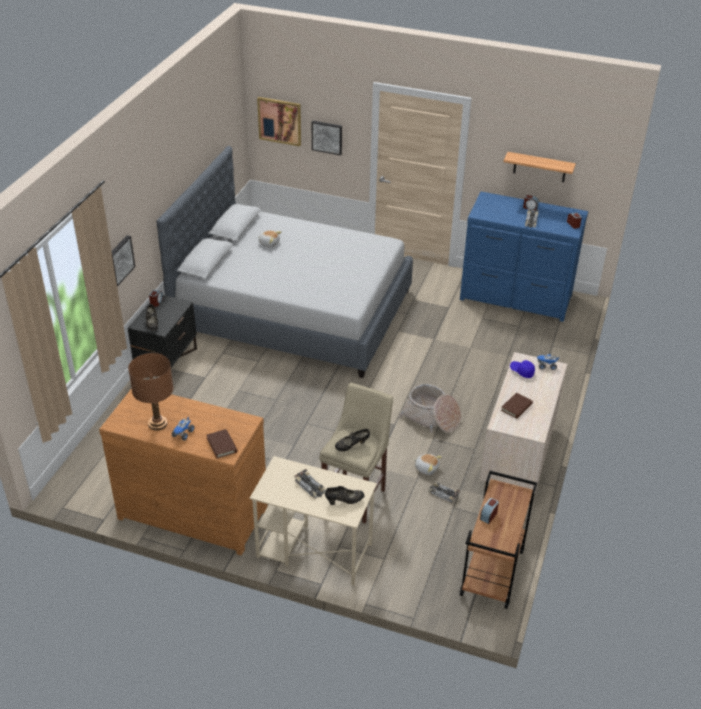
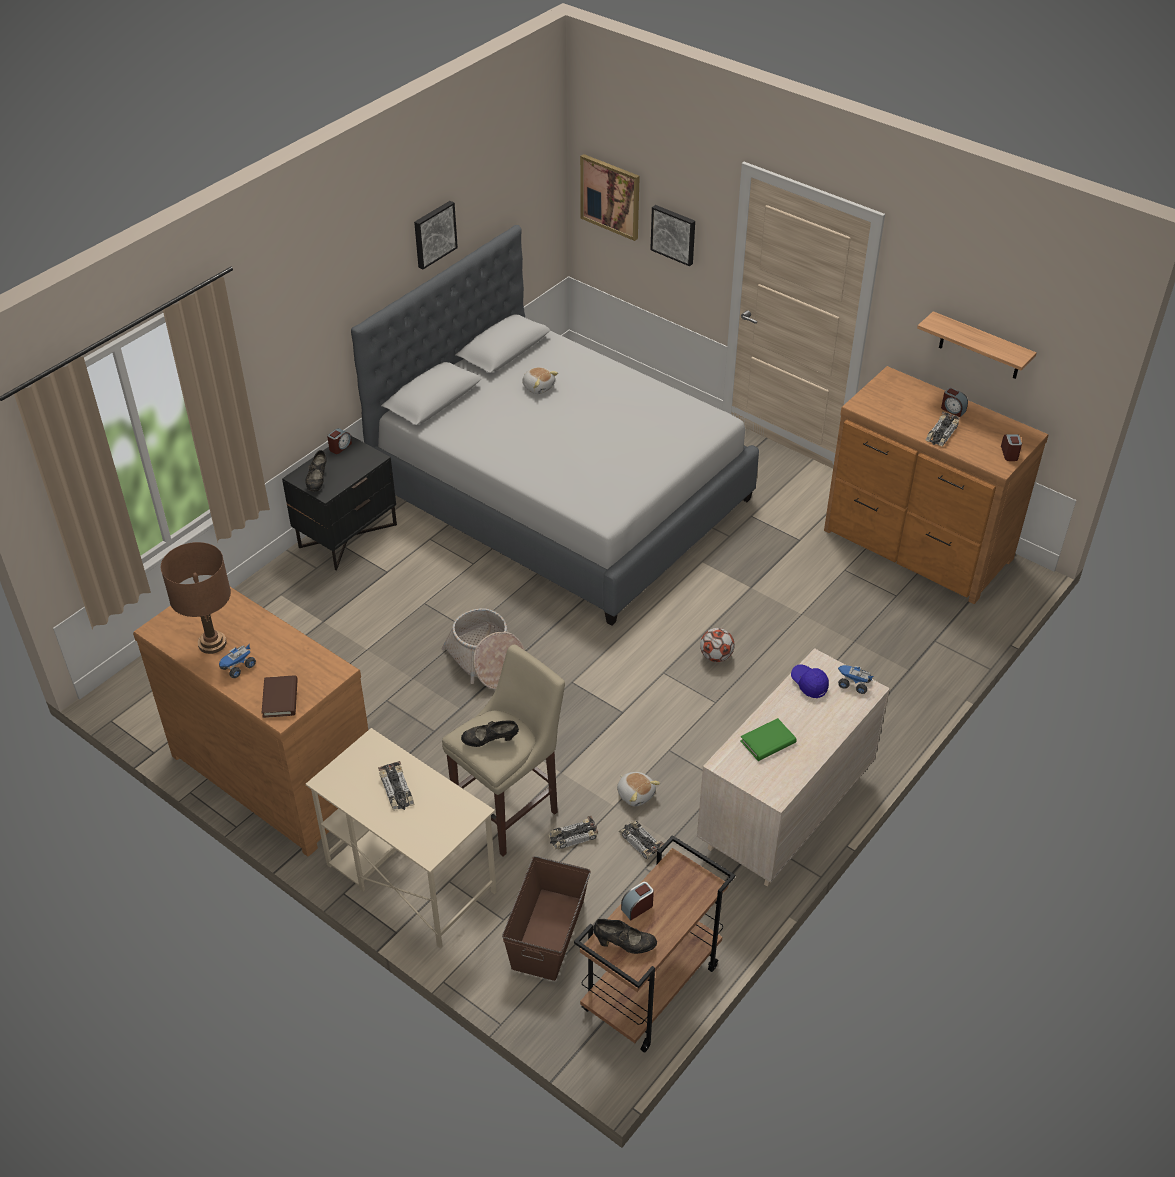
camera: 20 degrees right, 5 degrees up
picture [111,235,135,286] -> picture moved to [414,201,458,269]
black shoe [325,486,365,505] -> black shoe moved to [593,919,657,954]
basket [399,384,461,433] -> basket moved to [441,608,525,690]
blue dresser [460,192,588,322] -> brown dresser [824,366,1048,604]
brown book [501,393,533,419] -> green book [740,718,797,761]
none -> brown storage box [502,856,591,981]
none -> toy car [548,816,598,850]
none -> football [700,628,735,662]

